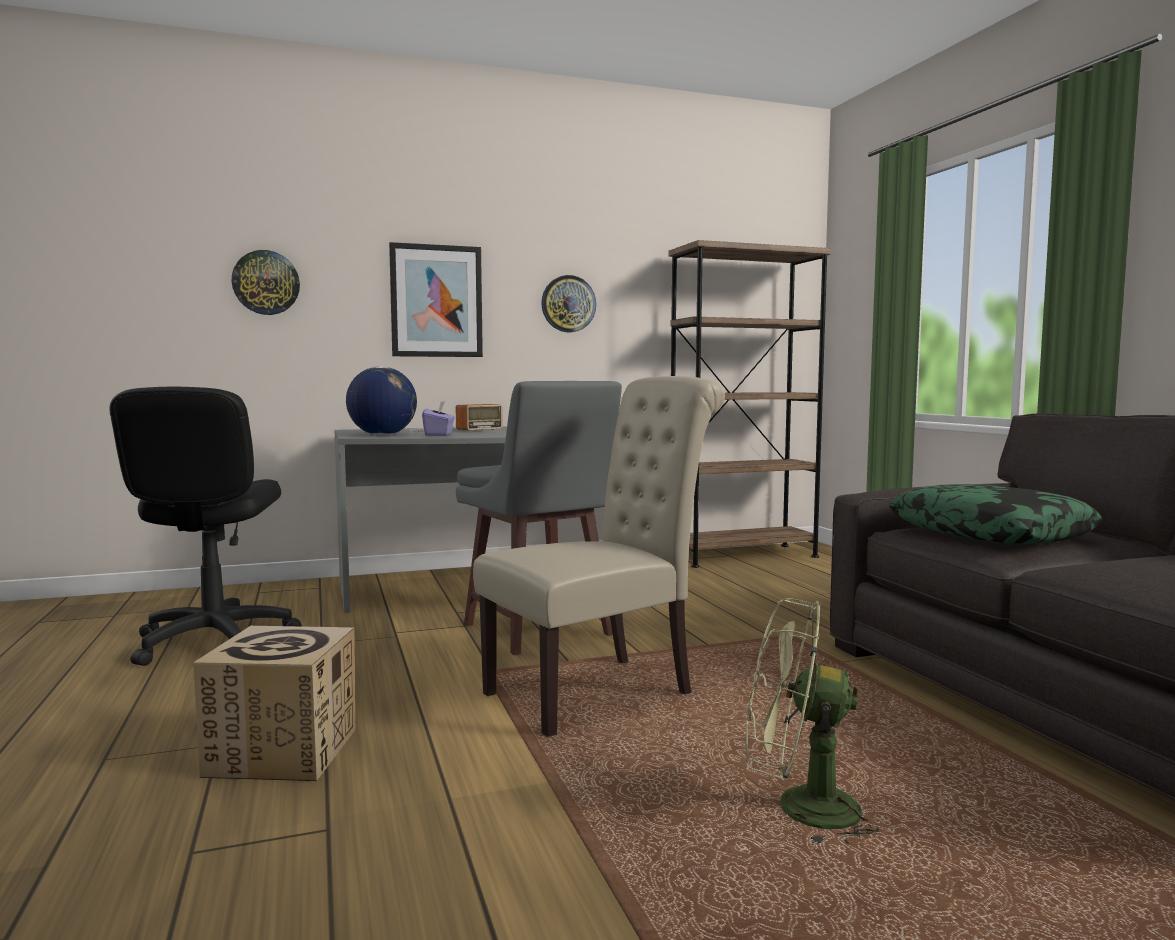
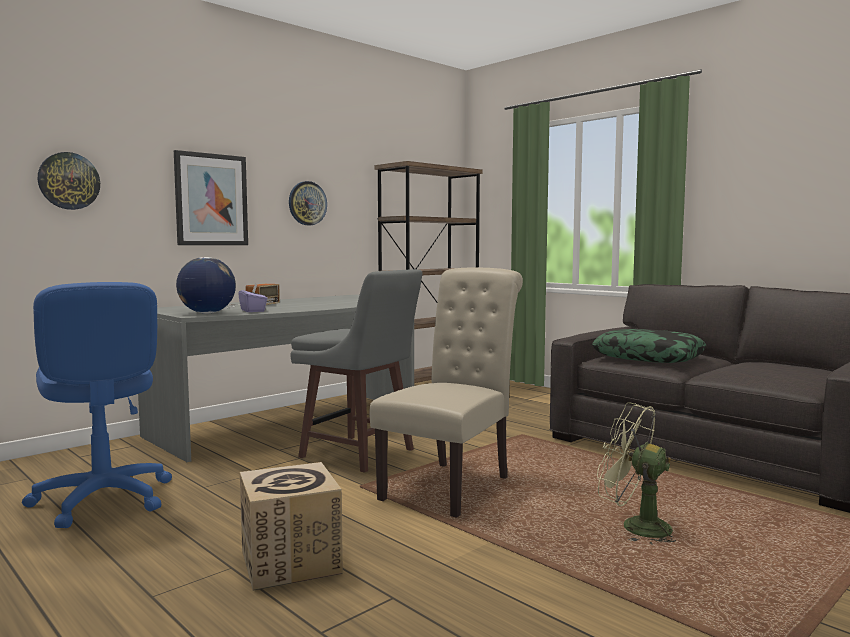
camera: 25 degrees left, 0 degrees up
black office chair [109,387,302,666] -> blue office chair [22,282,172,528]
green fan [745,598,890,845] -> green fan turned 45 degrees clockwise [597,402,680,545]

